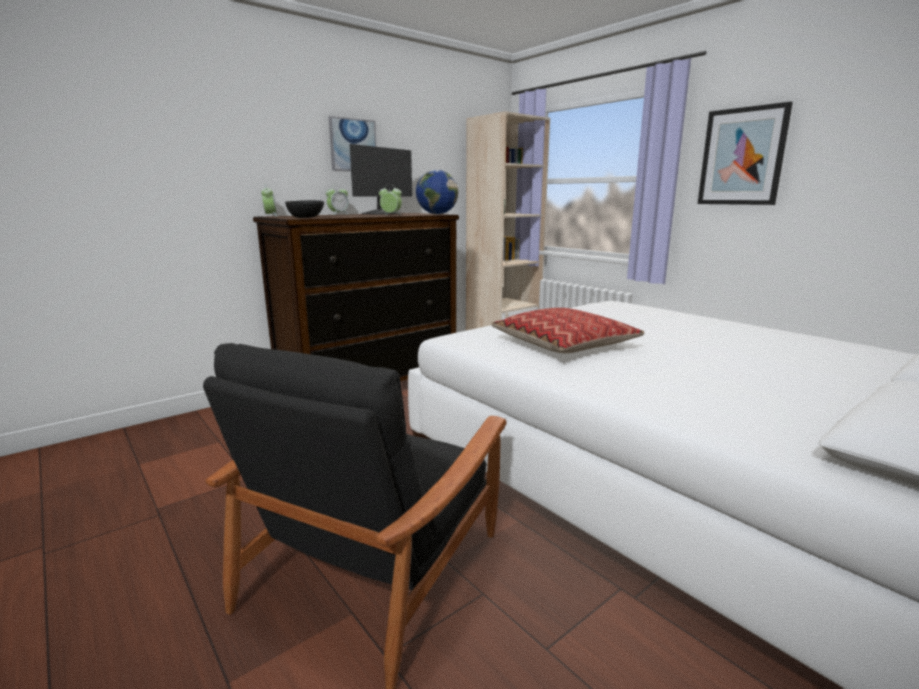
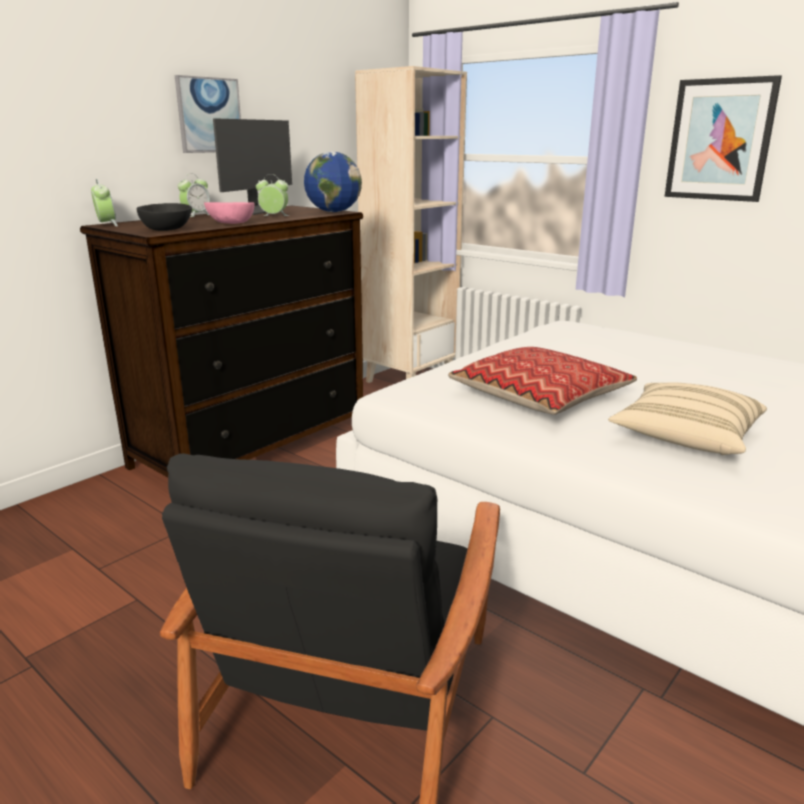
camera: 10 degrees left, 5 degrees up
none -> pink bowl [204,202,255,224]
none -> beige pillow [608,382,767,455]

